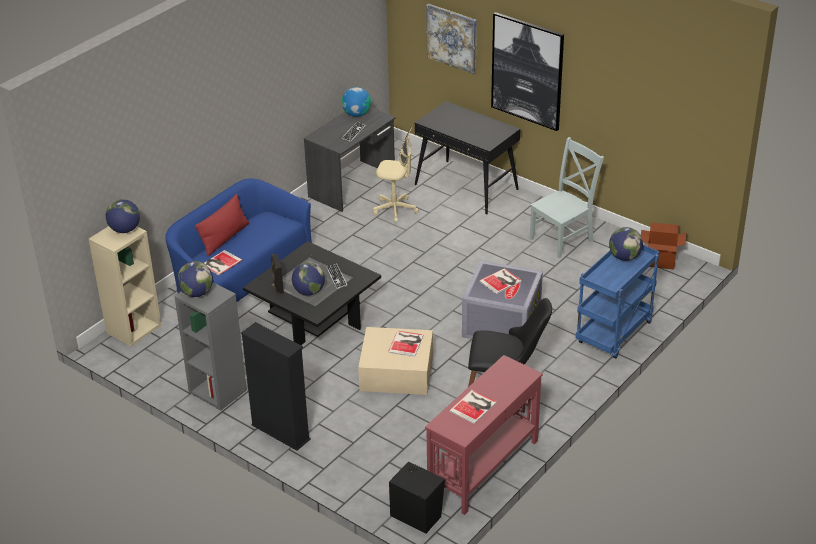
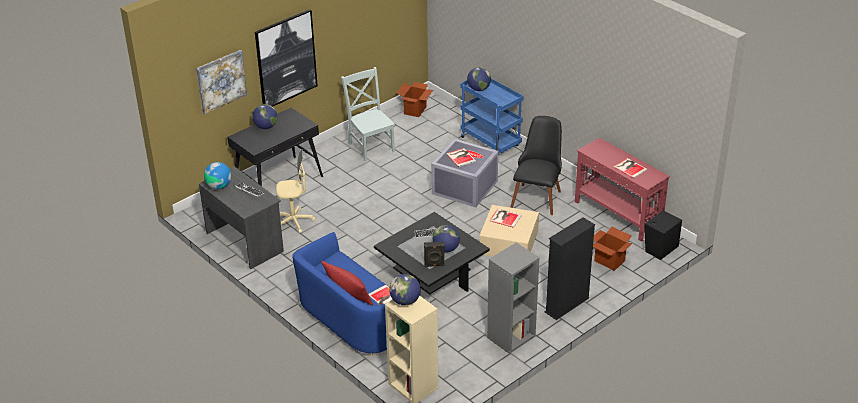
camera: 80 degrees left, 0 degrees up
globe [177,261,213,297] -> globe moved to [252,104,277,129]
beige office chair [373,127,419,223] -> beige office chair turned 60 degrees clockwise [276,149,315,234]
none -> cardboard box [593,227,633,271]

